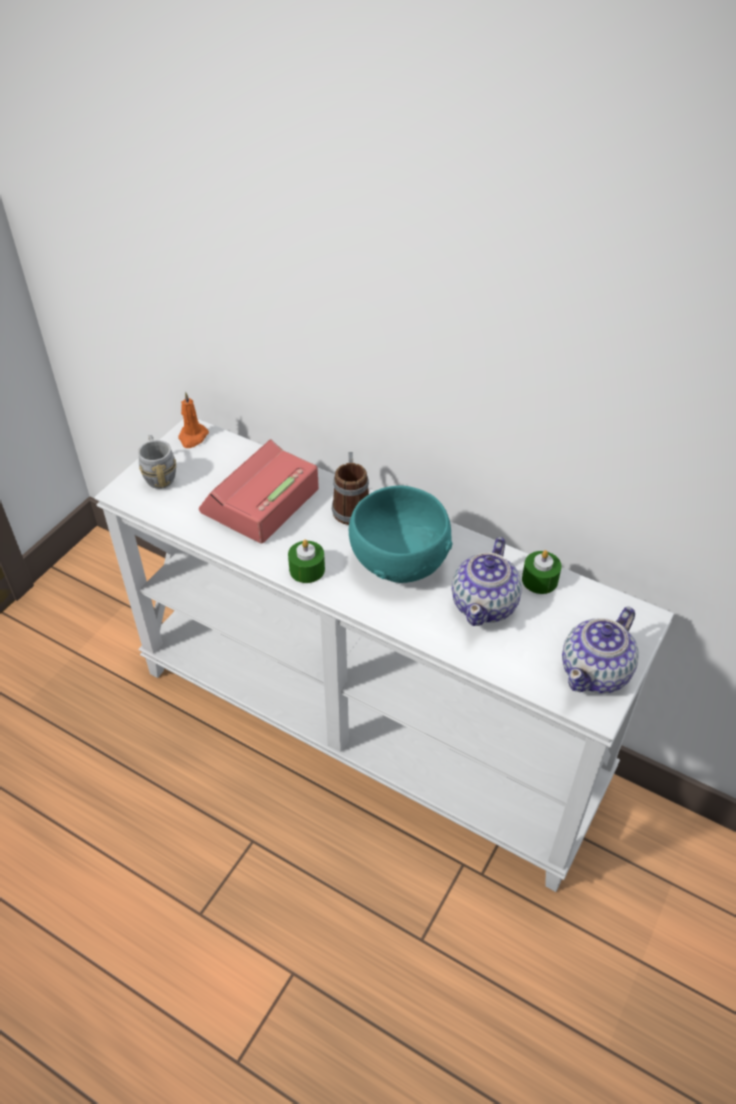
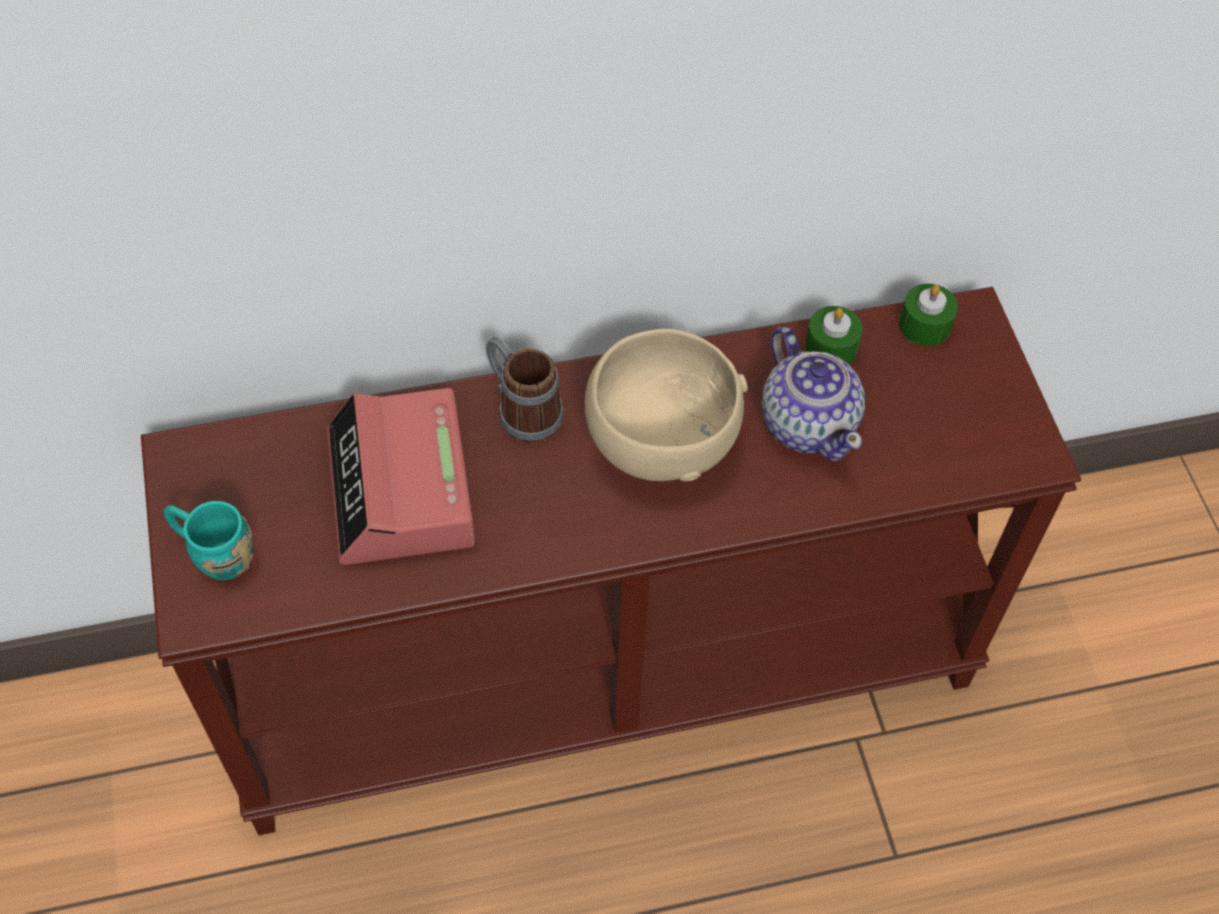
camera: 45 degrees left, 10 degrees up
white console table [94,418,674,892] -> brown console table [141,287,1081,835]
grey mug [138,435,176,489] -> turquoise mug [164,501,253,580]
orange candle [178,392,209,448] -> none
green candle [288,540,325,583] -> green candle moved to [899,284,958,346]
turquoise bowl [349,486,452,583] -> beige bowl [585,329,748,481]
teapot [562,607,639,693] -> none

